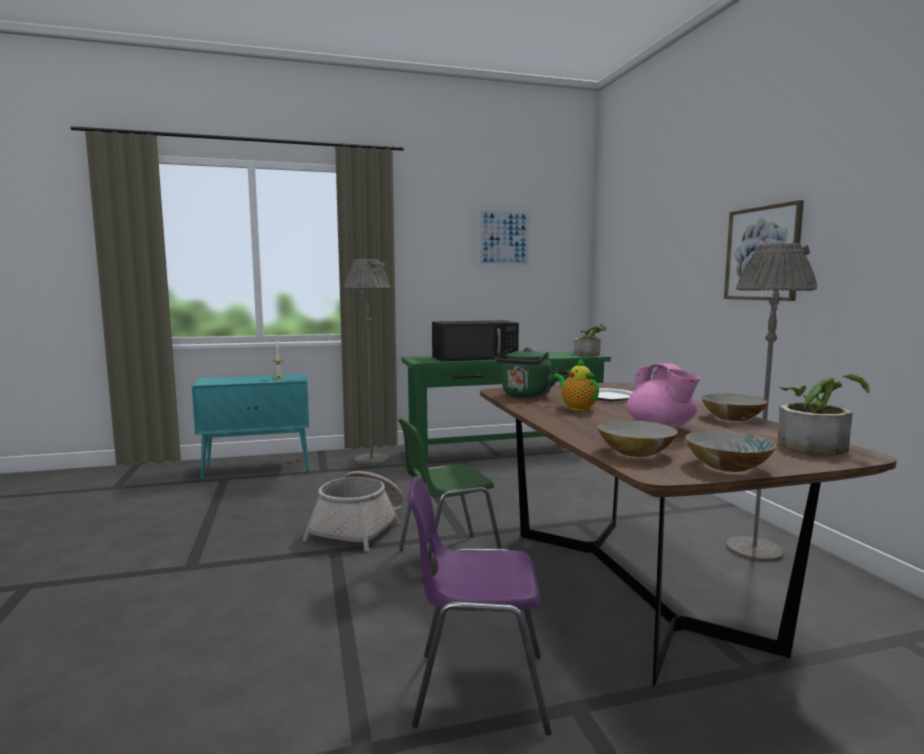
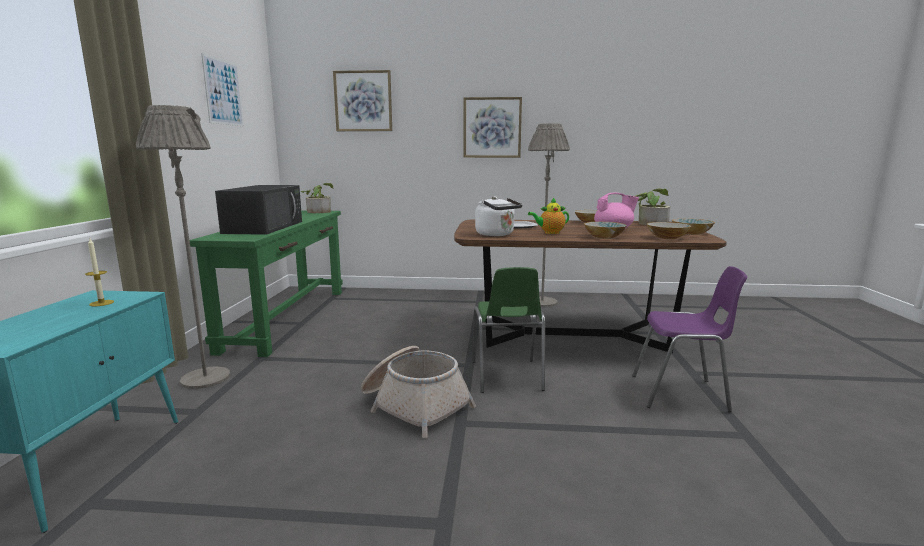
camera: 70 degrees left, 5 degrees up
purple chair [407,476,552,735] -> purple chair turned 105 degrees counterclockwise [632,266,747,412]
green kettle [495,347,561,398] -> white kettle [475,196,522,236]
none -> picture [333,70,392,131]
none -> bowl [584,222,627,239]

